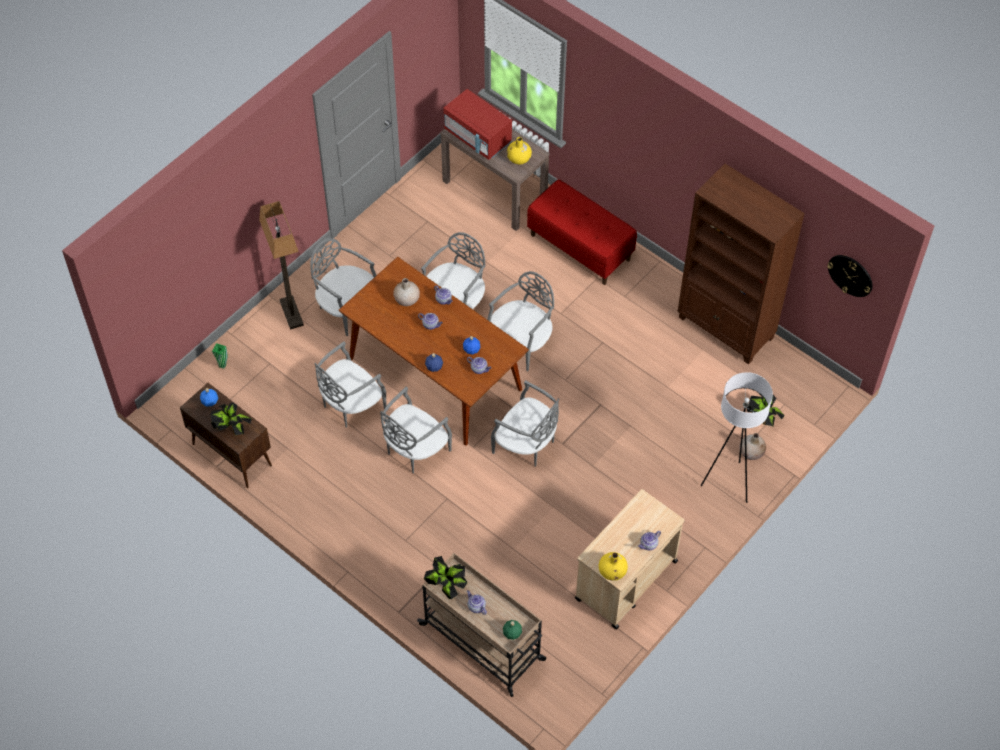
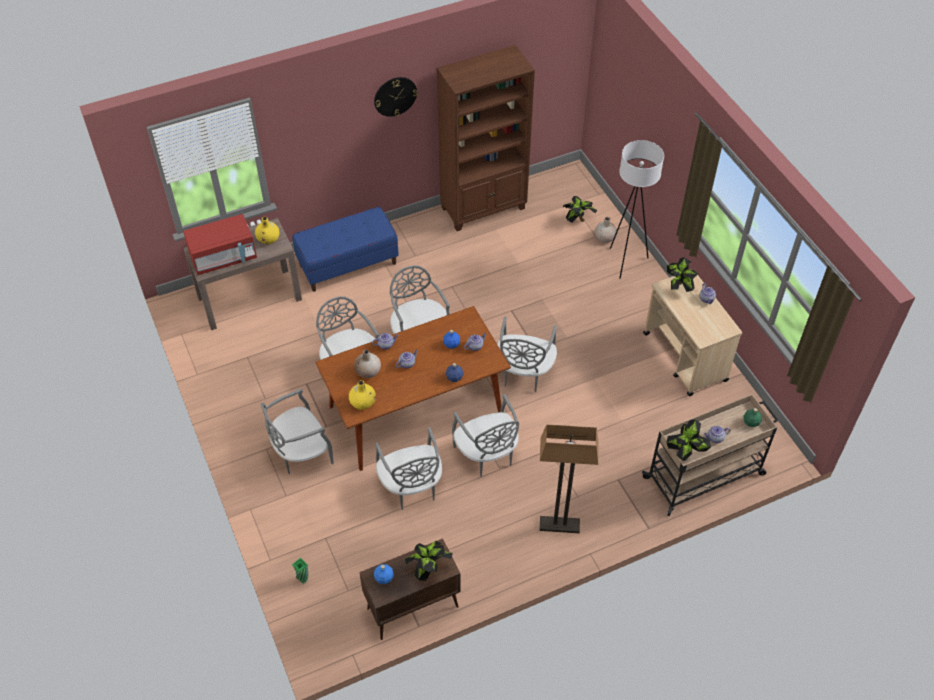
camera: 65 degrees left, 5 degrees down
floor lamp [259,201,304,330] -> floor lamp moved to [540,424,598,533]
grey chair [491,380,559,467] -> grey chair turned 135 degrees clockwise [497,316,557,392]
red bench [527,179,637,285] -> blue bench [292,207,399,292]
yellow vase [599,552,628,581] -> yellow vase moved to [349,380,376,410]
wall clock [827,255,873,297] -> wall clock moved to [374,77,417,117]
none -> potted plant [667,257,699,292]

